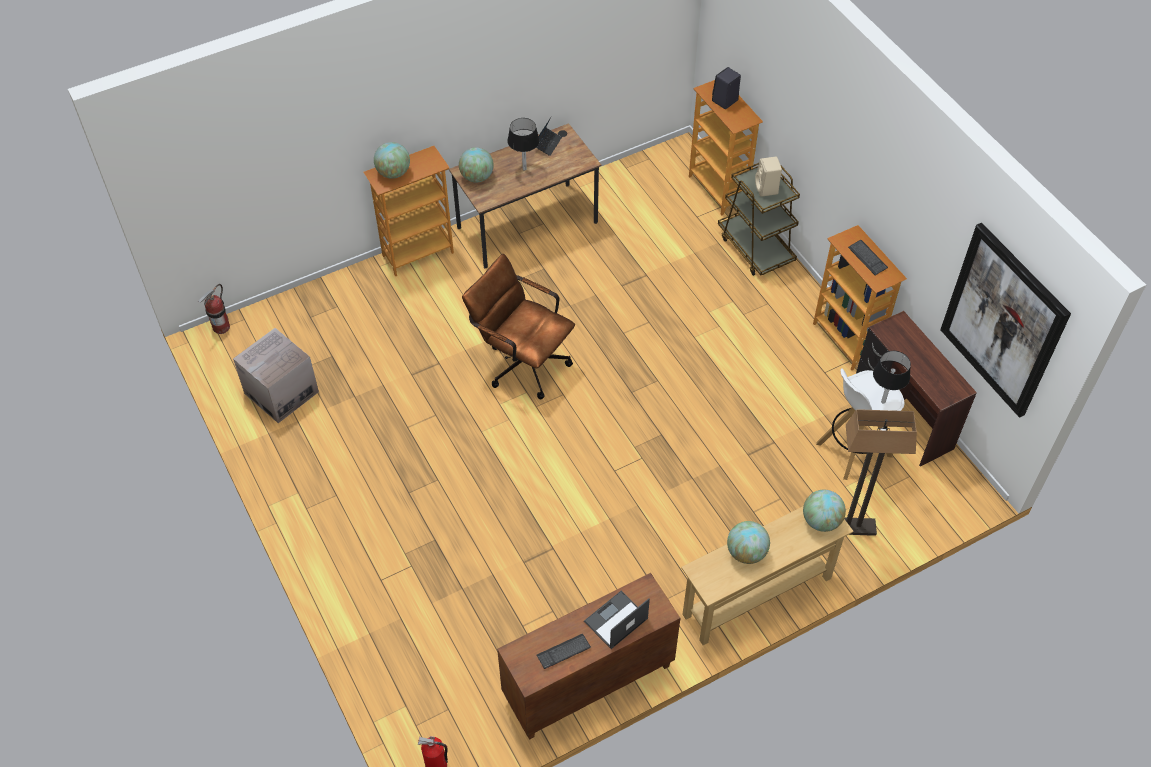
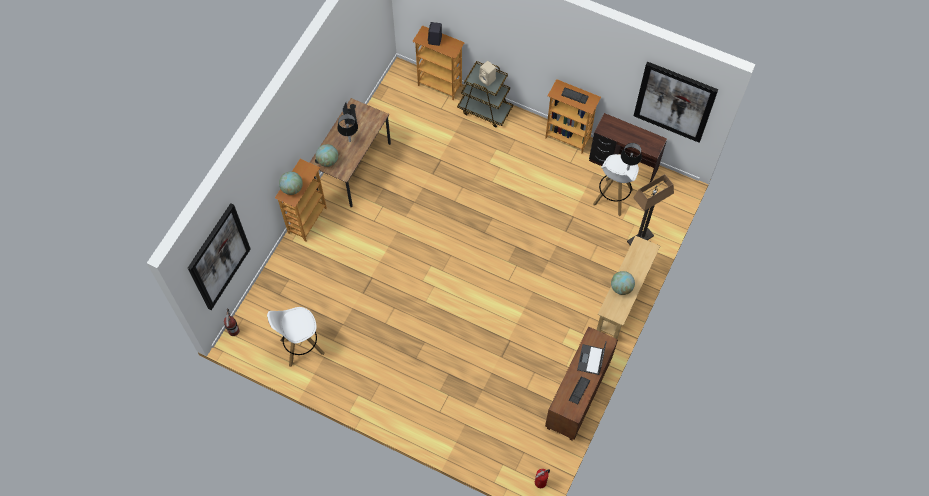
camera: 35 degrees left, 10 degrees up
cardboard box [233,328,319,423] -> white stool [267,307,325,367]
brown office chair [462,254,575,399] -> none
globe [803,490,846,532] -> none
none -> picture [188,203,251,310]

